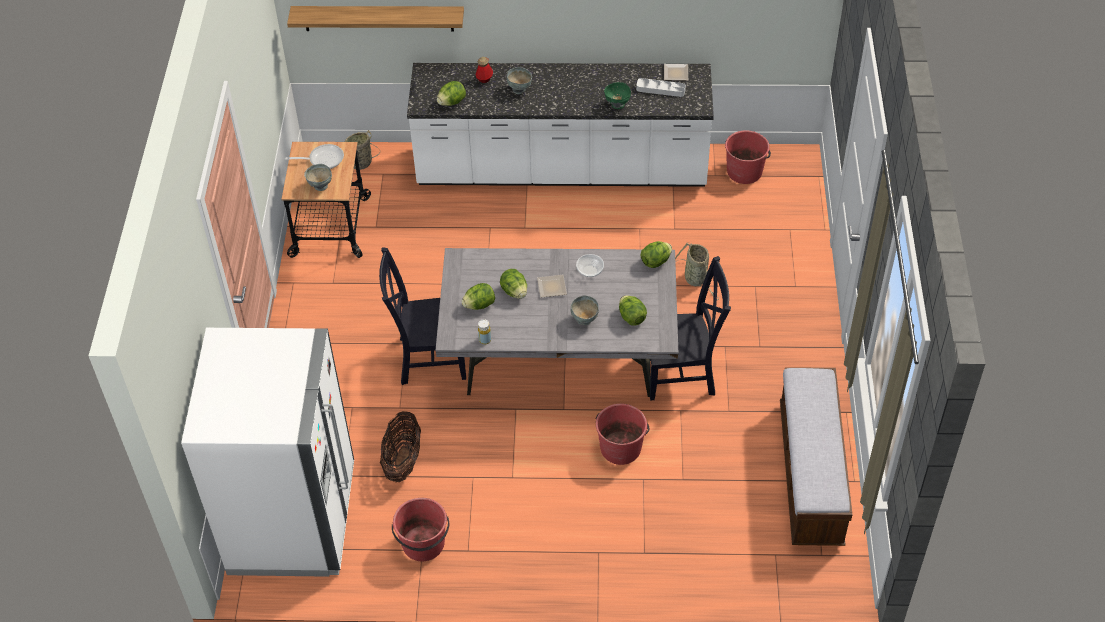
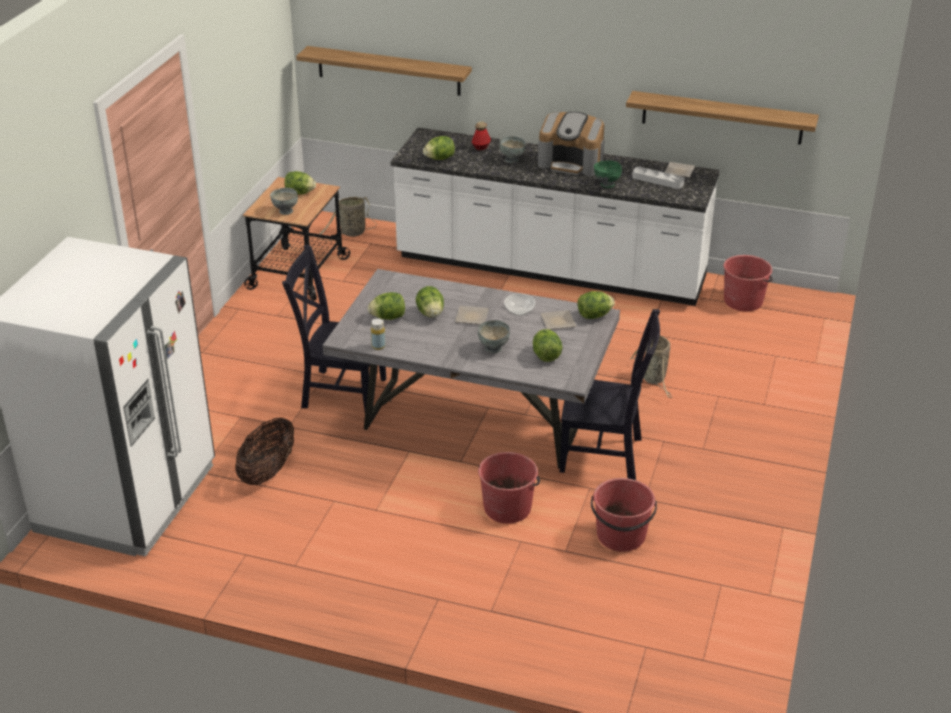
camera: 15 degrees right, 15 degrees down
frying pan [285,144,344,169] -> lettuce [284,171,316,195]
red bucket [392,498,449,561] -> red bucket moved to [591,478,657,552]
bench [780,367,853,546] -> none
none -> coffee machine [538,112,605,176]
none -> plate [541,310,576,330]
none -> shelf [626,91,819,145]

